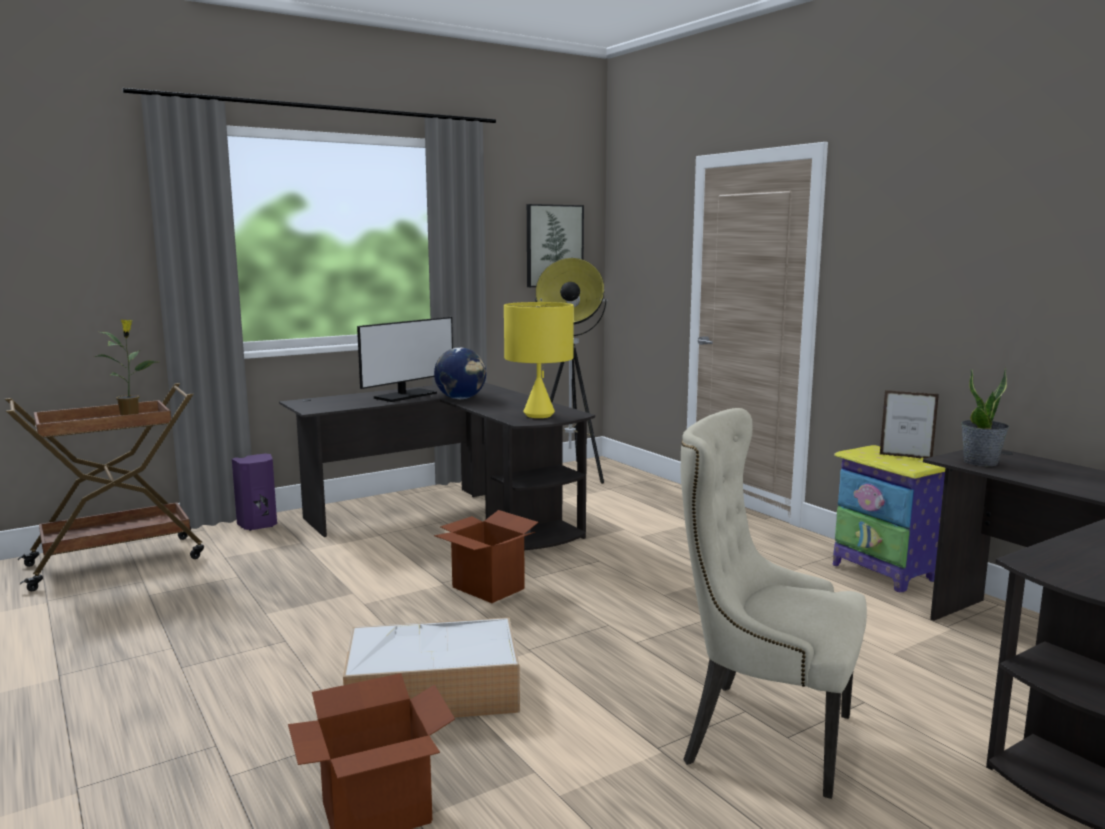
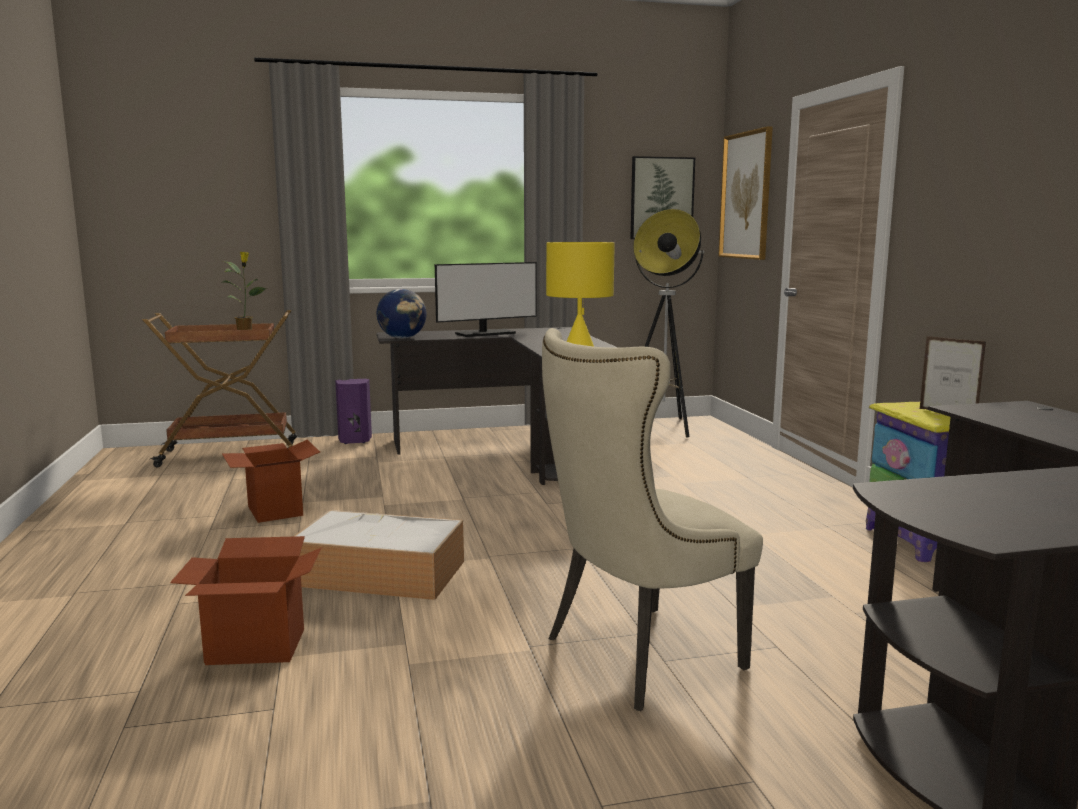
camera: 20 degrees right, 0 degrees up
globe [434,347,486,399] -> globe moved to [377,289,426,339]
cardboard box [434,510,538,603] -> cardboard box moved to [222,440,320,523]
beige chair [681,408,867,799] -> beige chair turned 75 degrees counterclockwise [542,328,763,711]
potted plant [961,368,1009,466] -> none
none -> picture [718,126,773,260]

